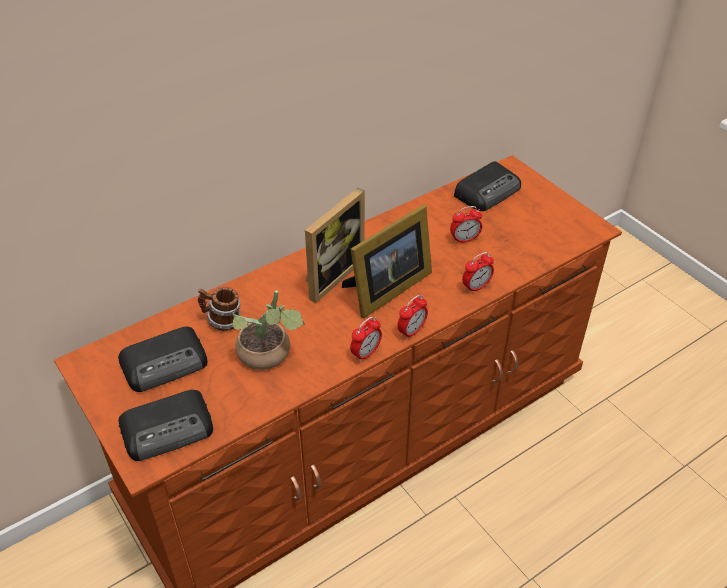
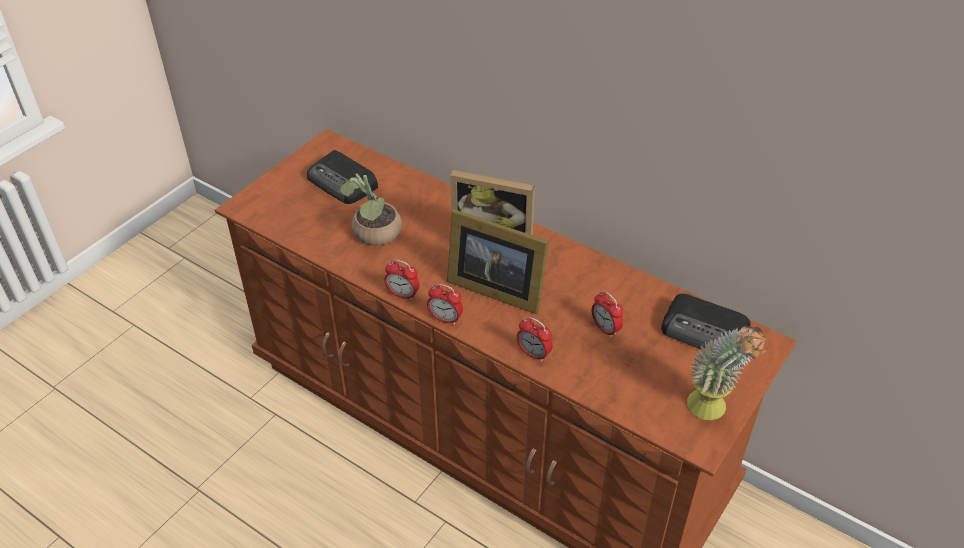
camera: 70 degrees right, 0 degrees up
radio [118,390,213,461] -> none
mug [198,287,241,331] -> none
none -> potted plant [687,326,767,420]

